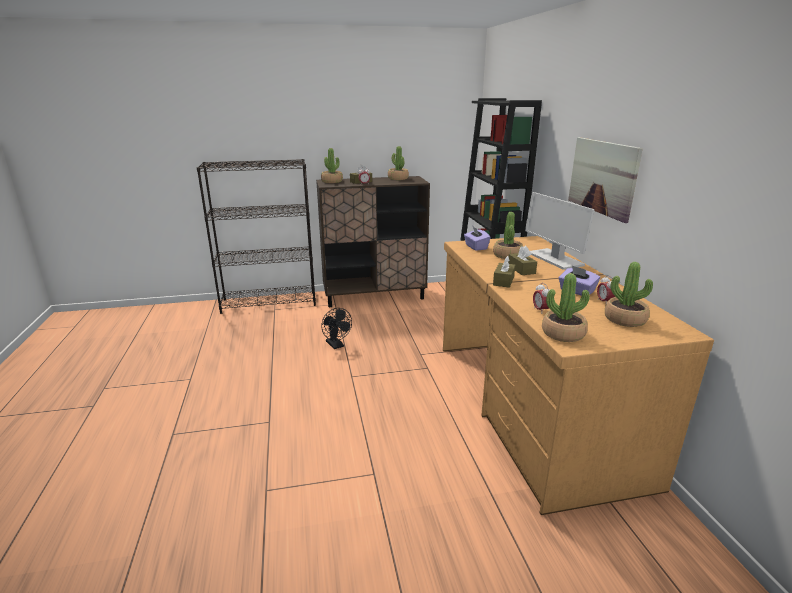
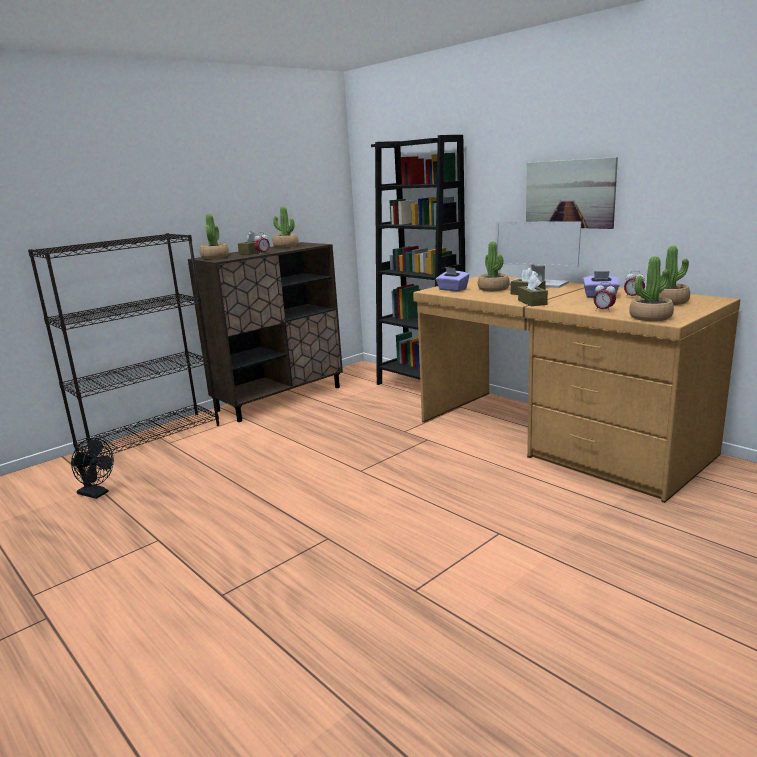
camera: 30 degrees left, 5 degrees down
black fan [321,308,352,349] -> black fan moved to [71,438,114,499]

